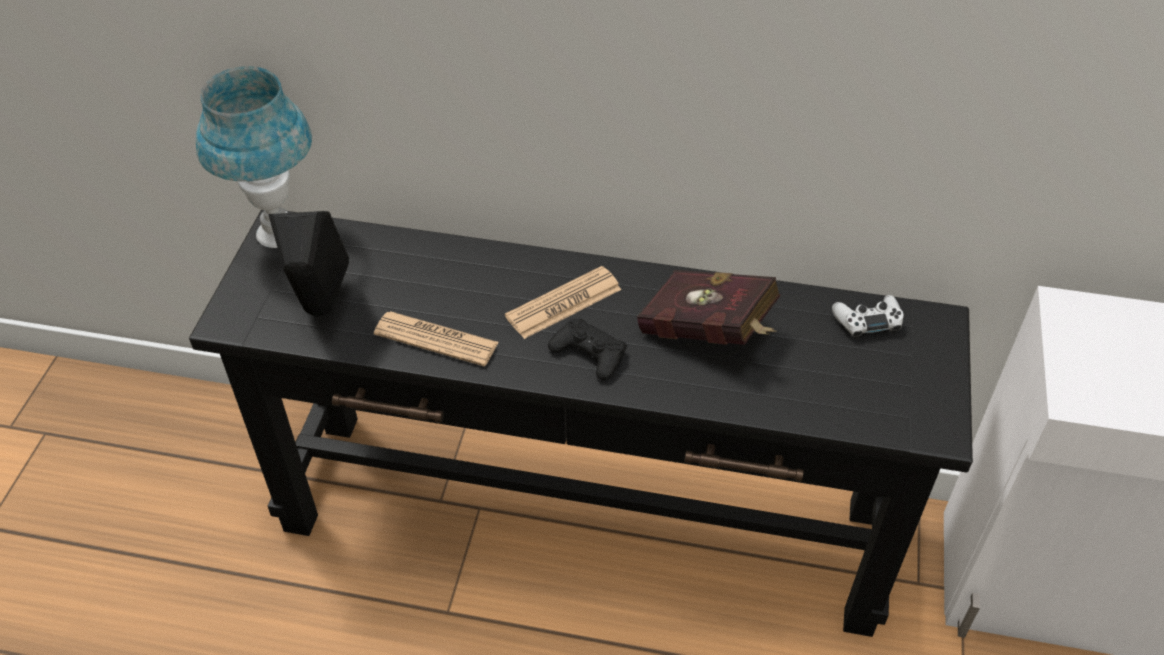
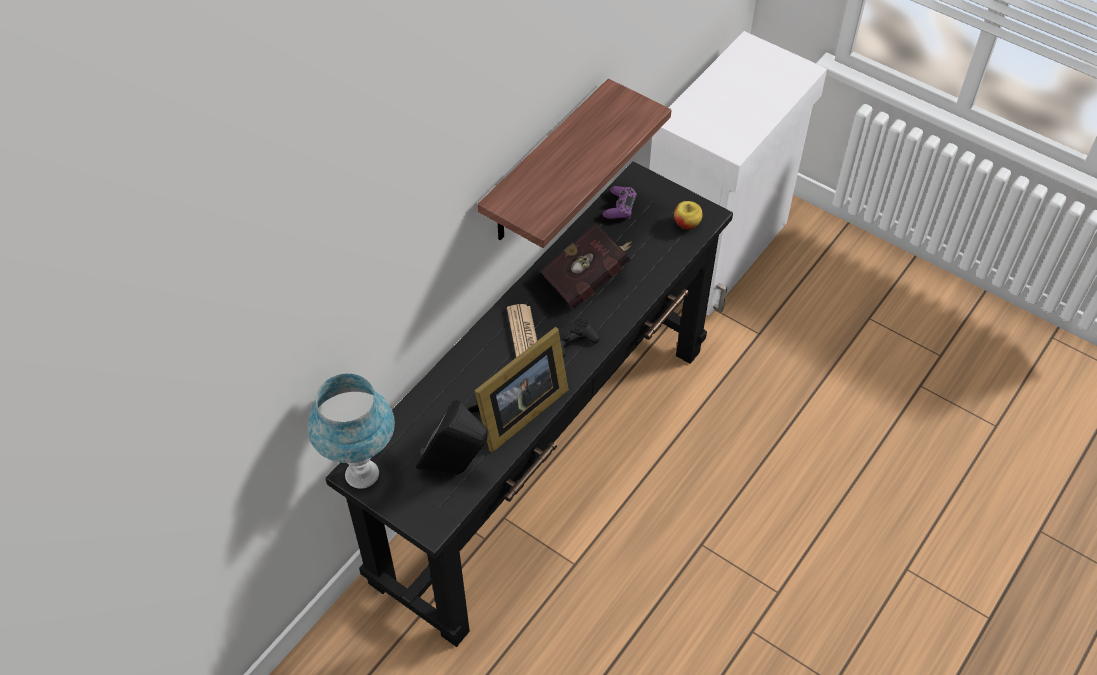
camera: 65 degrees left, 5 degrees up
newspaper [374,311,499,366] -> picture frame [468,327,569,452]
white game controller [832,295,904,339] -> purple game controller [603,186,637,219]
none -> shelf [478,79,671,248]
none -> apple [674,201,703,230]

